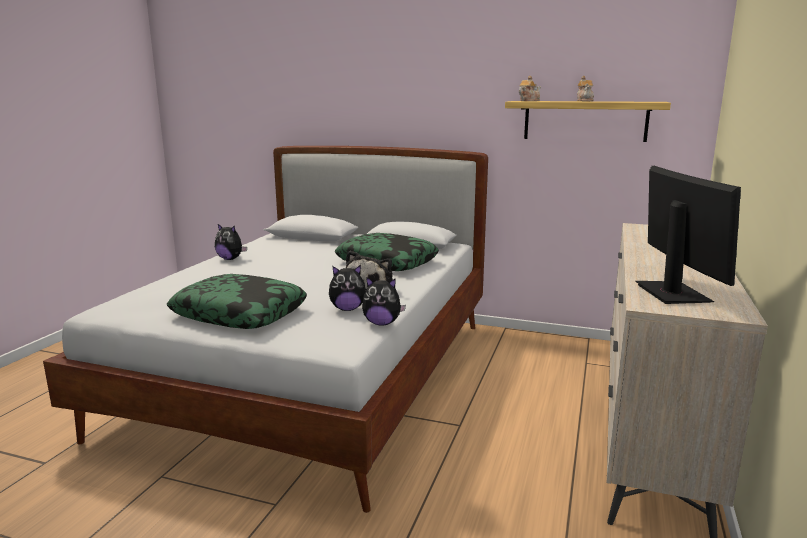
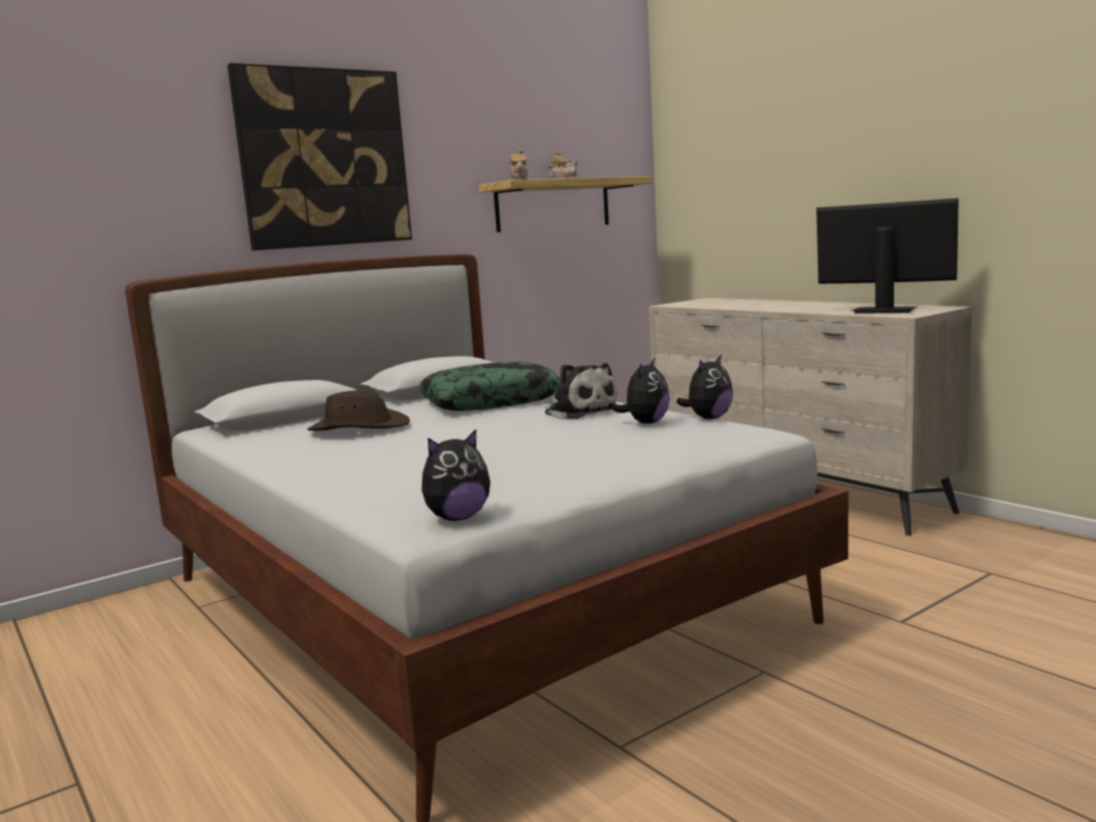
camera: 55 degrees left, 5 degrees down
pillow [167,274,307,329] -> none
plush toy [215,224,247,260] -> plush toy moved to [422,429,490,521]
none -> picture [227,63,412,251]
none -> brown hat [307,391,410,431]

